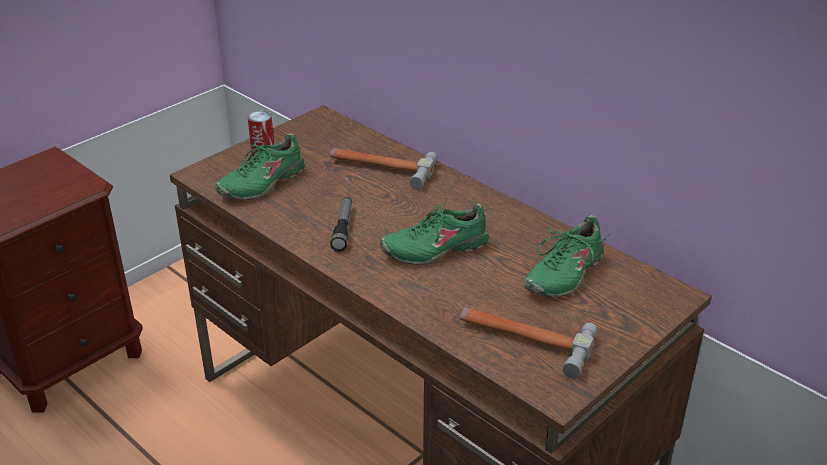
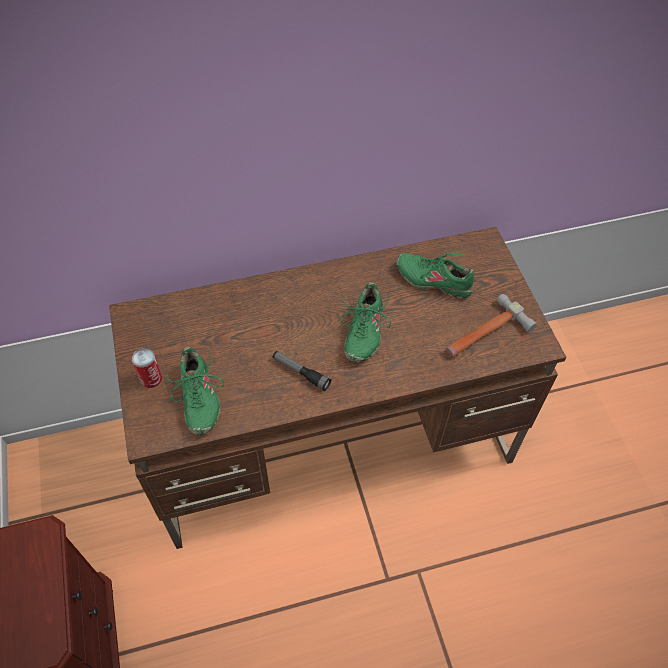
camera: 60 degrees left, 20 degrees up
hammer [330,148,437,190] -> none
green shoe [523,215,611,297] -> green shoe turned 135 degrees clockwise [397,253,474,298]

